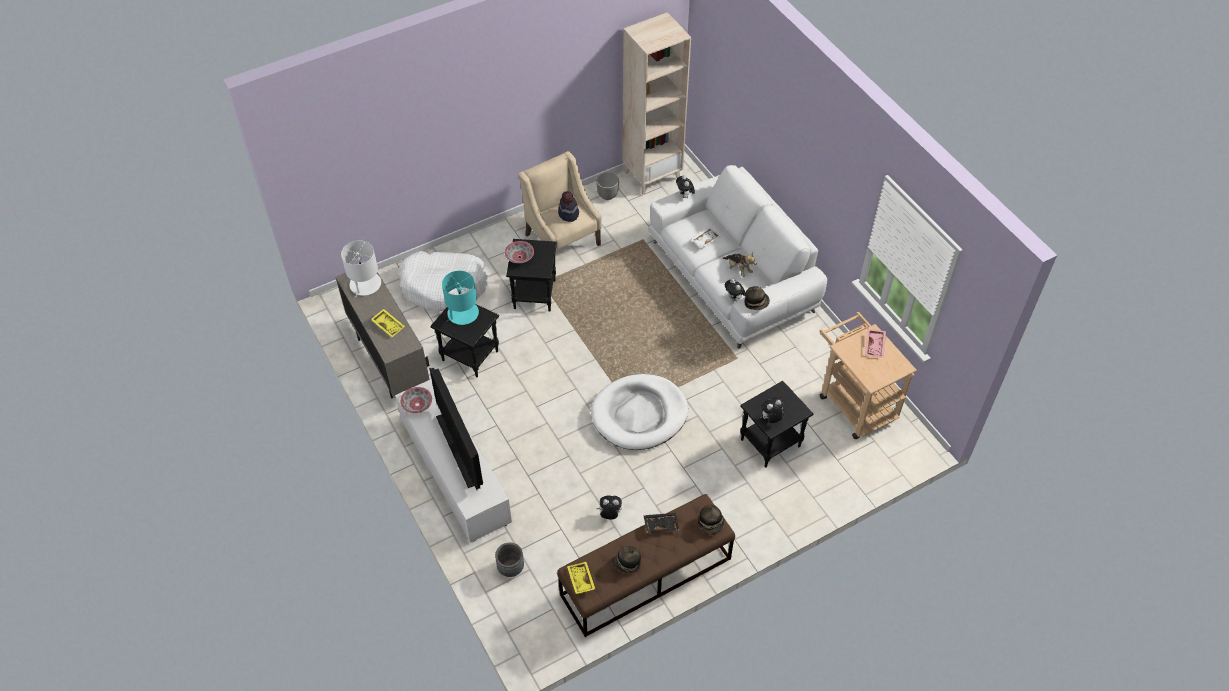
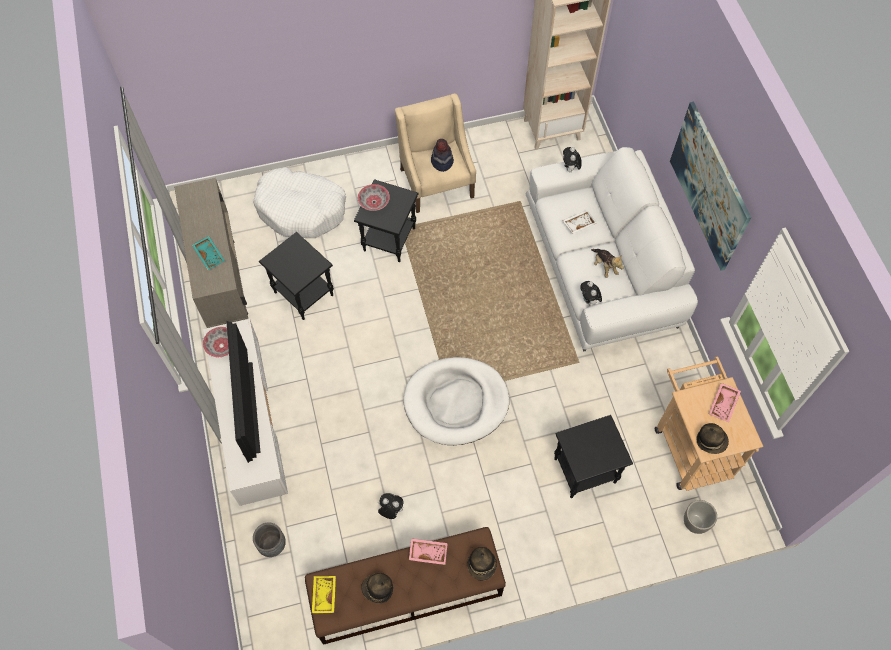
camera: 15 degrees right, 10 degrees up
white table lamp [341,241,381,297] -> none
yellow tray [371,309,405,337] -> turquoise tray [192,236,225,270]
turquoise table lamp [442,271,479,325] -> none
planter [596,172,619,200] -> planter moved to [684,500,717,534]
black tray [644,513,679,533] -> pink tray [409,538,448,565]
hat [744,286,770,310] -> hat moved to [696,423,729,454]
plush toy [760,398,784,423] -> none
none -> picture [670,102,751,271]

